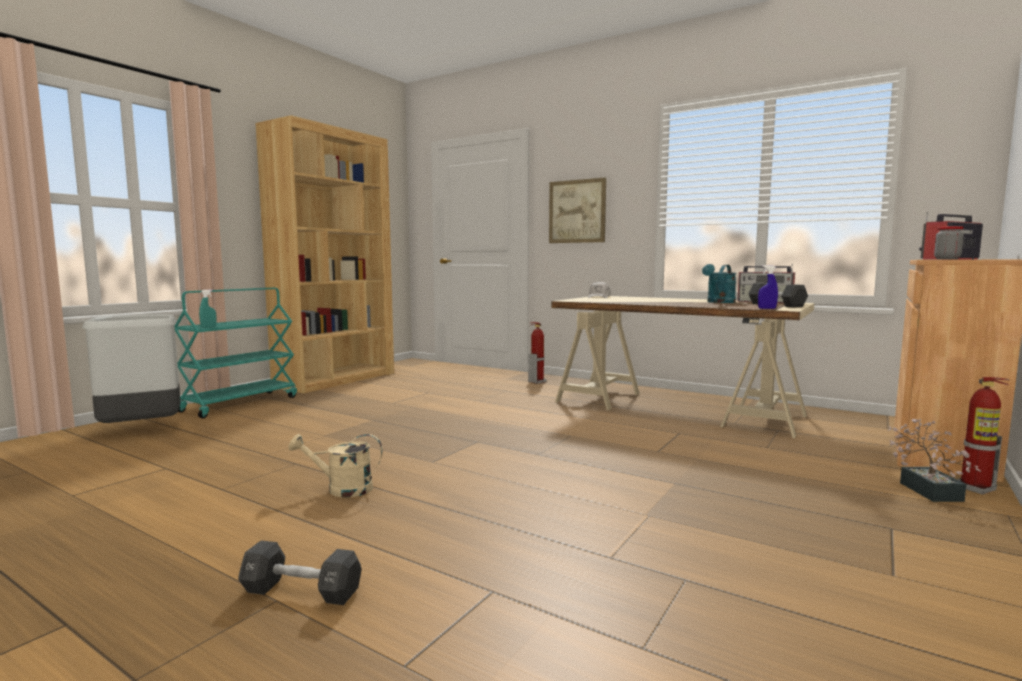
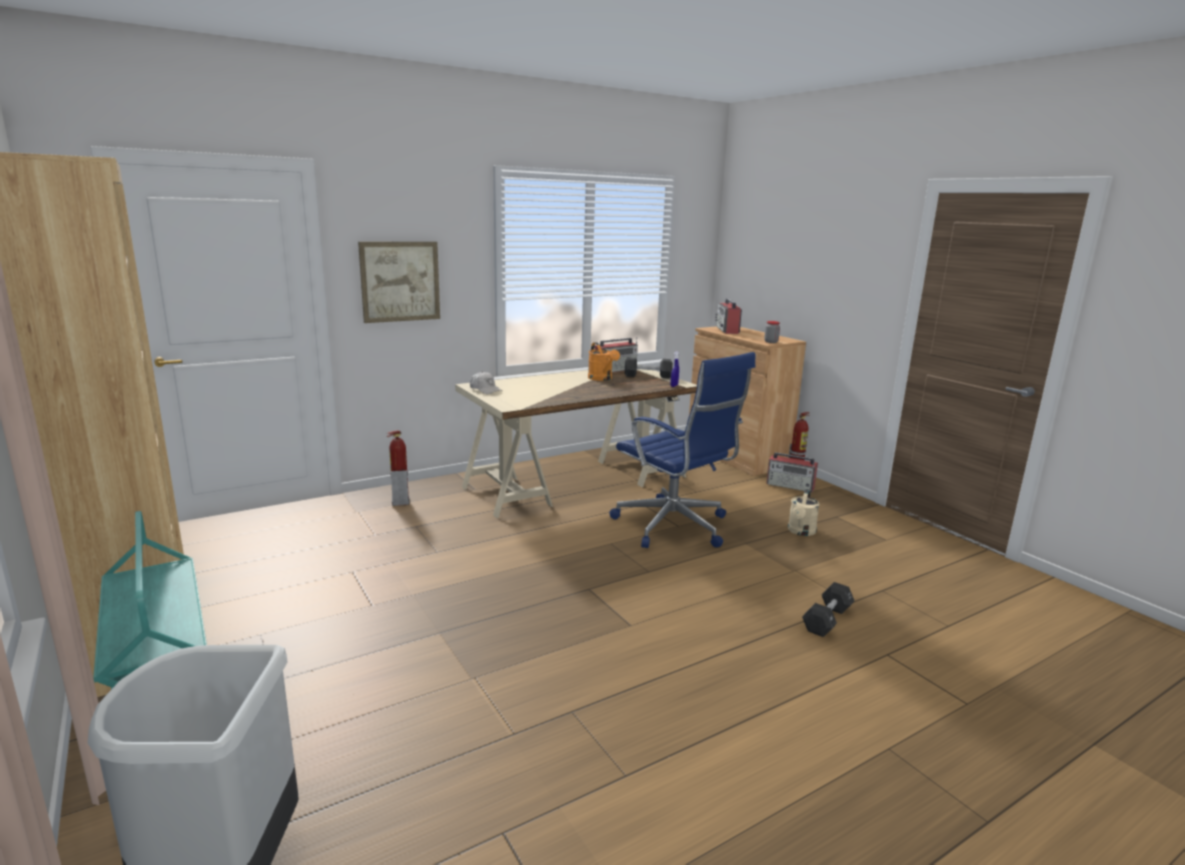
camera: 65 degrees left, 10 degrees up
turquoise spray bottle [199,289,217,328] -> none
black dumbbell [238,540,362,605] -> black dumbbell moved to [802,582,855,637]
beige watering can [288,434,383,497] -> beige watering can moved to [788,489,819,536]
turquoise watering can [702,264,736,303] -> orange watering can [588,342,620,381]
potted plant [888,419,981,502] -> radio [766,452,818,492]
none -> blue office chair [609,352,755,548]

